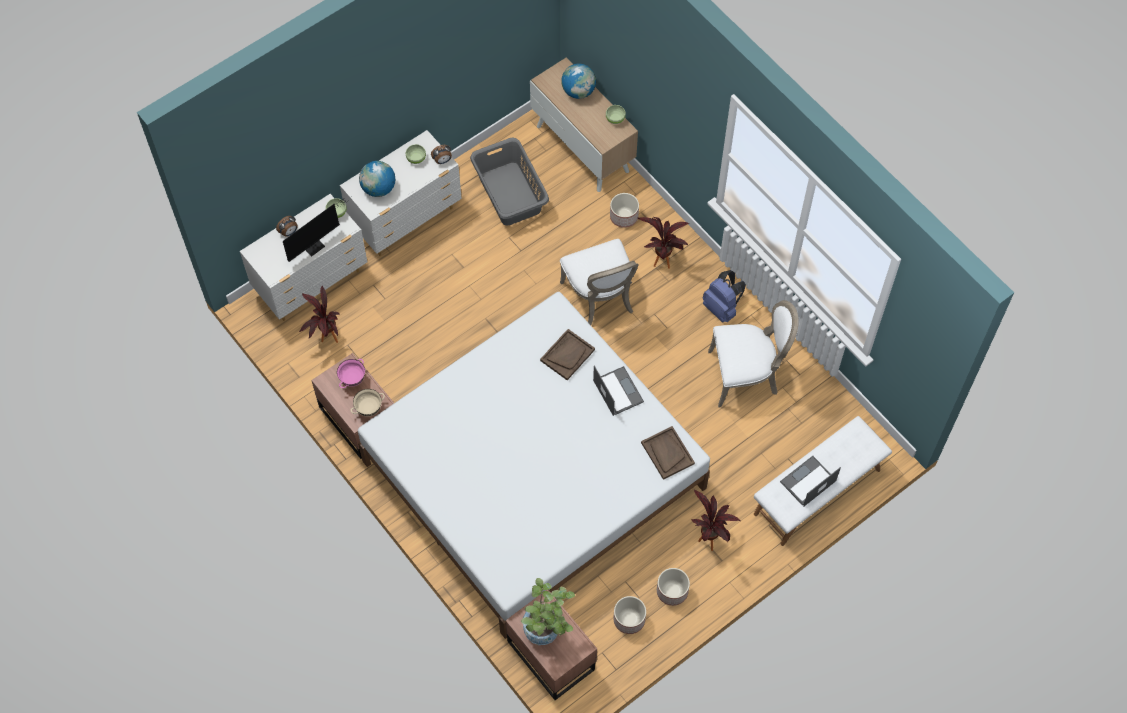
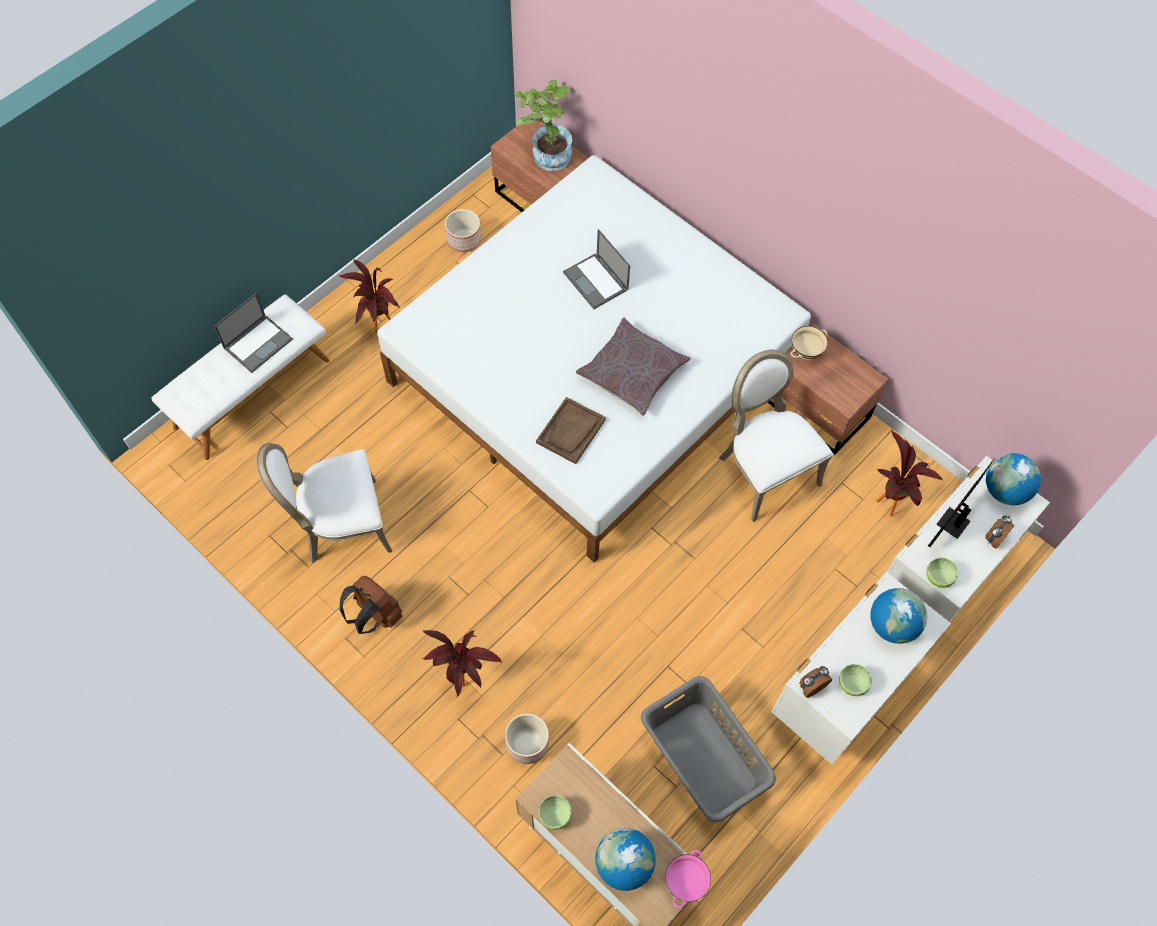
camera: 170 degrees right, 0 degrees up
pink bowl [337,359,365,388] -> pink bowl moved to [665,850,711,908]
white chair [560,239,639,325] -> white chair moved to [719,350,833,522]
laptop [593,365,644,416] -> laptop moved to [563,229,630,309]
brown tray [641,426,695,480] -> none
planter [657,568,690,606] -> none
blue backpack [703,270,746,322] -> brown backpack [340,576,402,634]
none -> grey pillow [576,318,691,416]
none -> globe [986,453,1041,505]

